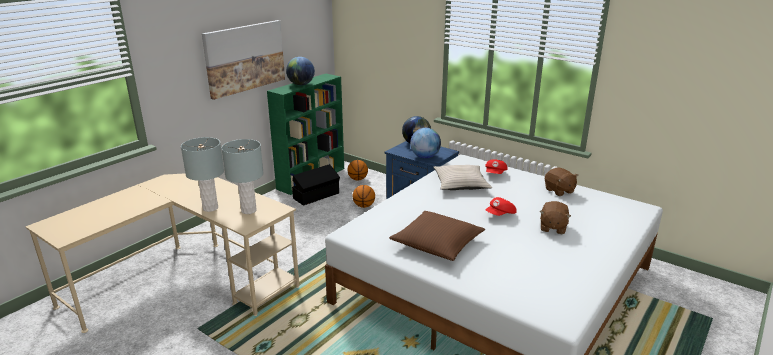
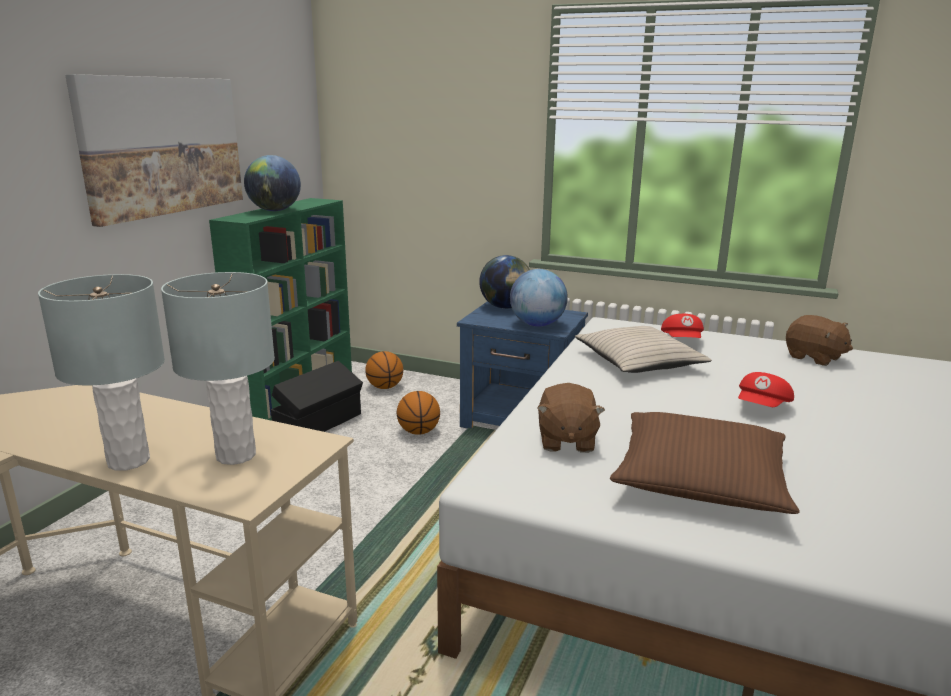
camera: 15 degrees left, 5 degrees down
brown plush toy [540,201,571,234] -> brown plush toy moved to [537,383,605,453]

